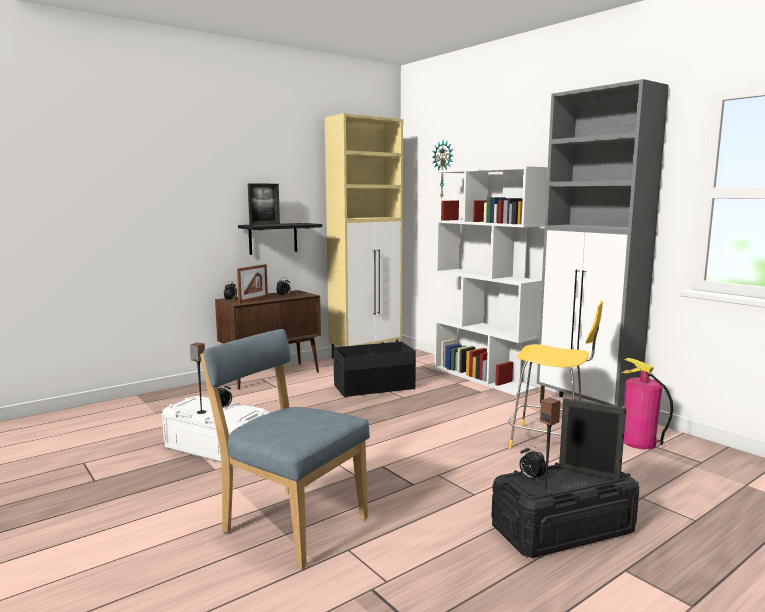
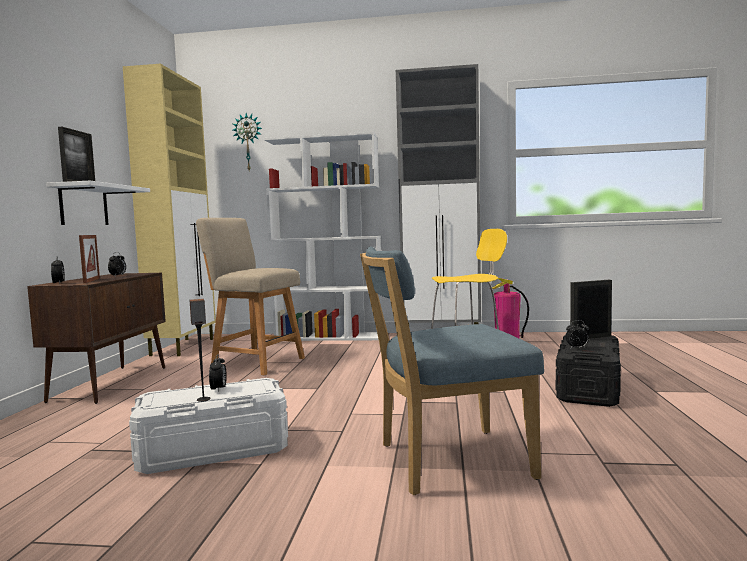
camera: 45 degrees left, 5 degrees down
black shelf [238,223,322,255] -> white shelf [46,181,150,225]
black storage box [334,342,416,397] -> beige chair [196,218,305,375]
speaker [539,397,561,495] -> none

